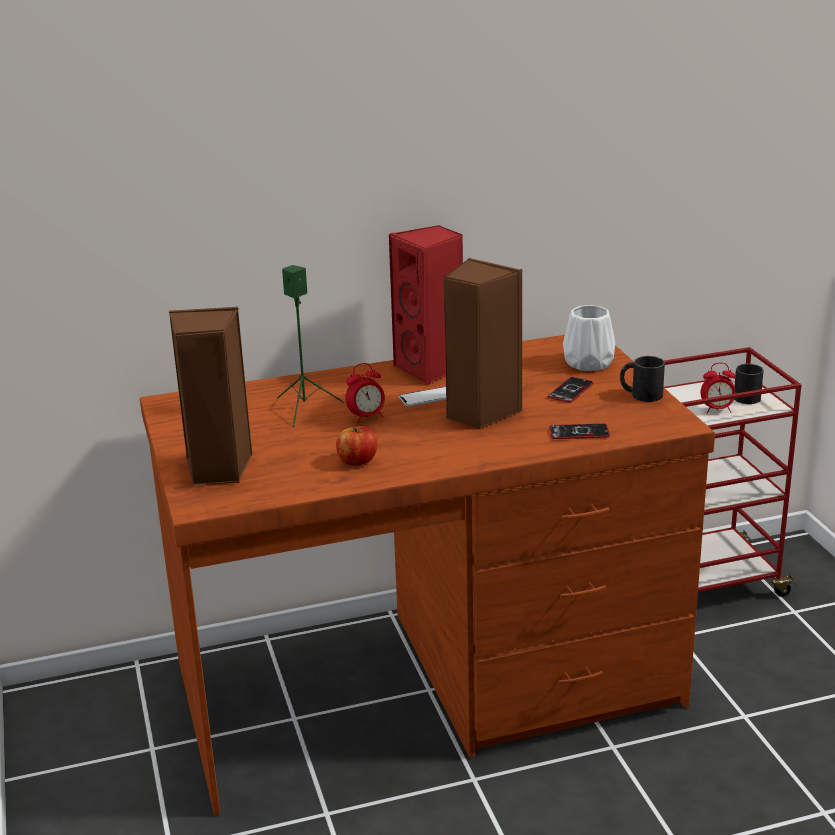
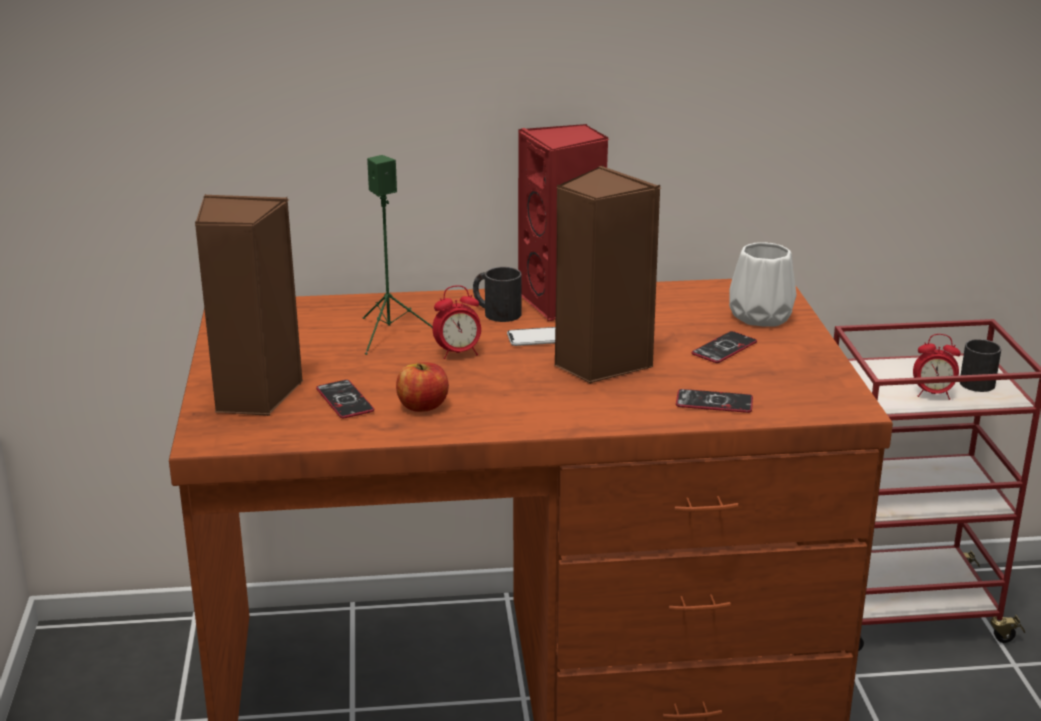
camera: 10 degrees right, 0 degrees up
black mug [620,356,665,402] -> black mug moved to [473,267,522,322]
none -> phone [316,380,374,418]

